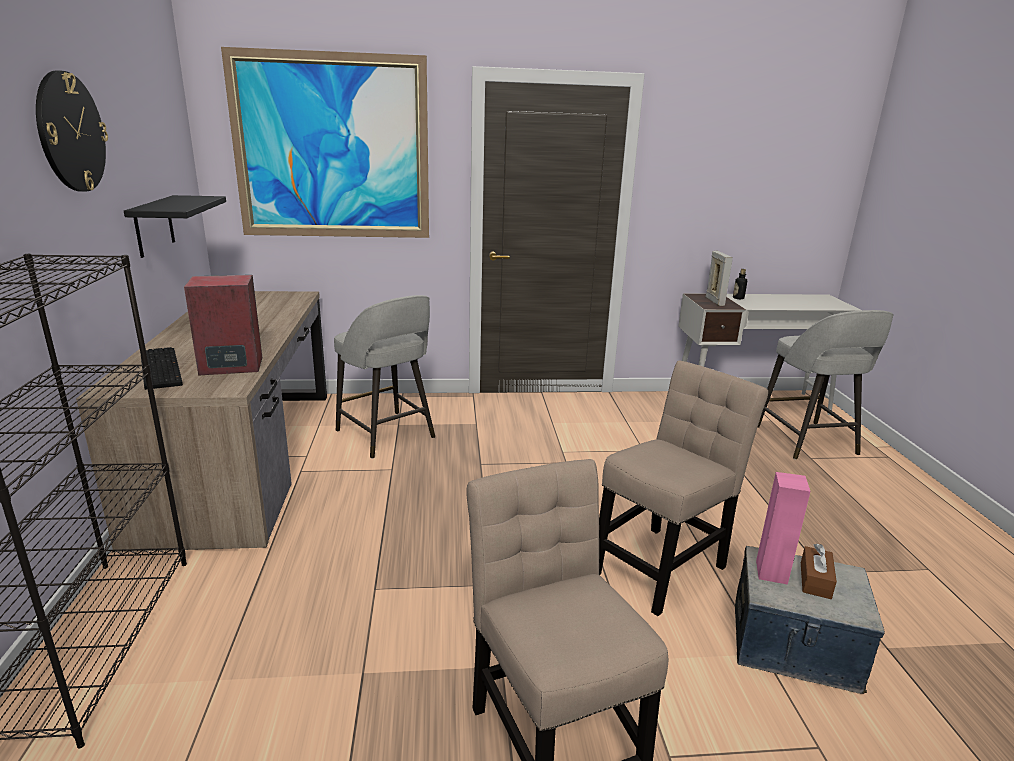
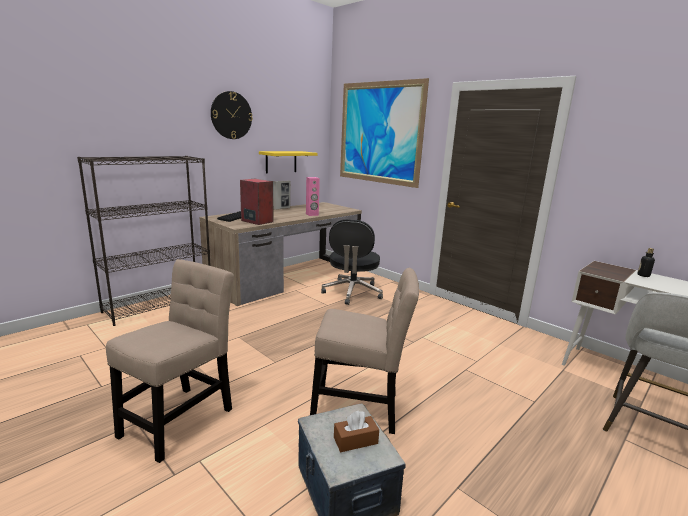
camera: 50 degrees right, 5 degrees down
black shelf [124,195,226,258] -> yellow shelf [259,151,318,174]
grey stool [334,295,435,458] -> black office chair [321,219,383,305]
picture frame [706,251,733,306] -> picture frame moved to [273,180,290,210]
pink speaker [756,472,810,585] -> pink speaker moved to [306,177,320,216]

